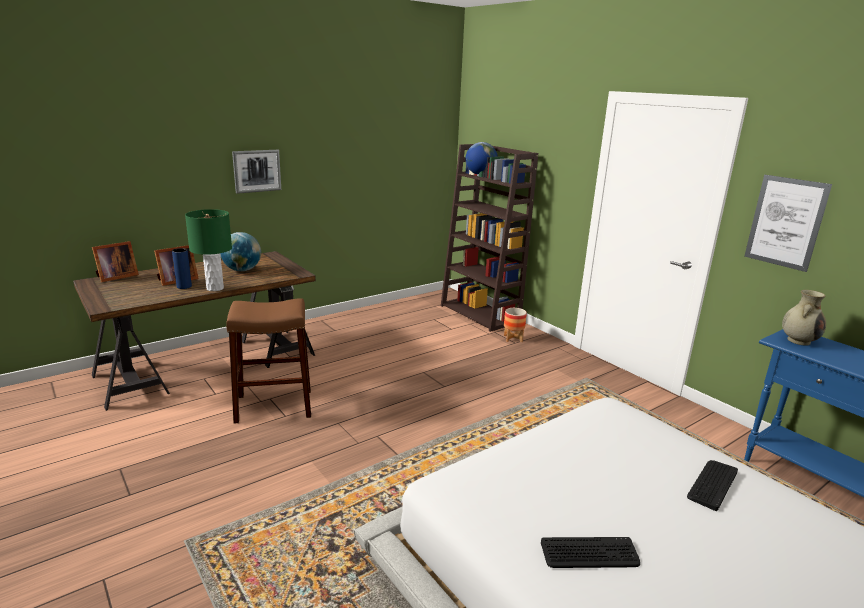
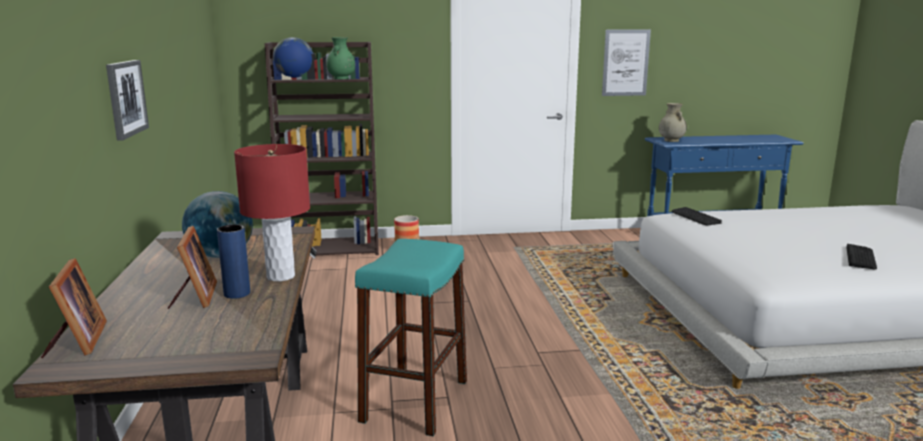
camera: 60 degrees left, 5 degrees down
green table lamp [185,209,232,291] -> red table lamp [234,144,310,281]
brown stool [226,298,311,424] -> turquoise stool [355,239,467,436]
keyboard [687,460,738,511] -> keyboard moved to [672,207,722,225]
none -> green vase [326,37,355,79]

